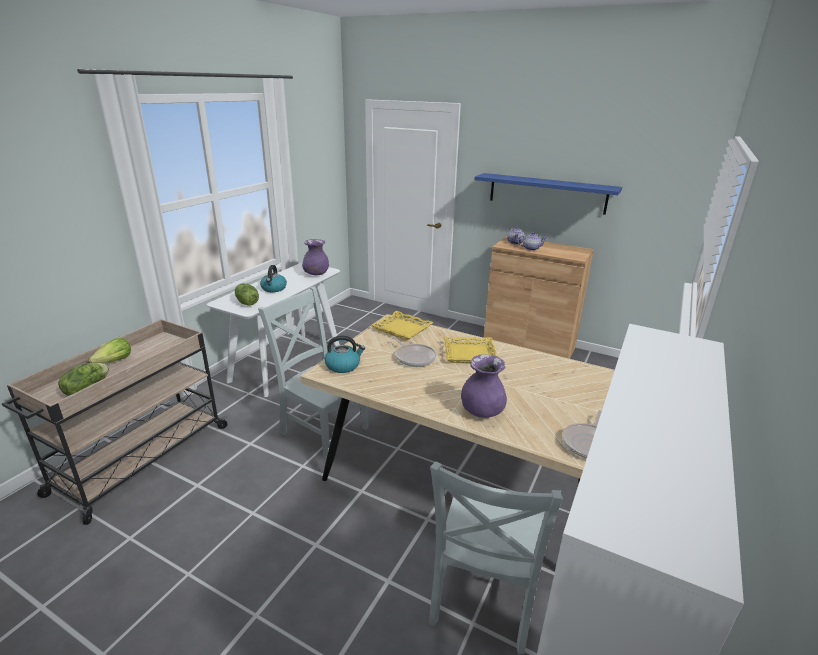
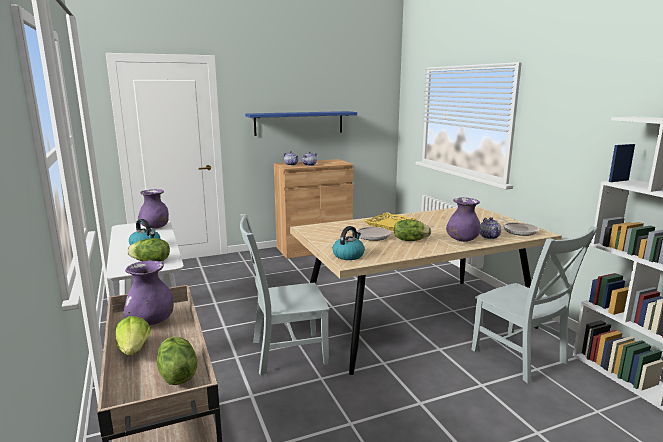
camera: 50 degrees left, 10 degrees down
yellow tray [371,311,434,340] -> none
none -> purple vase [123,260,174,325]
none -> lettuce [394,219,431,241]
none -> teapot [480,217,501,239]

